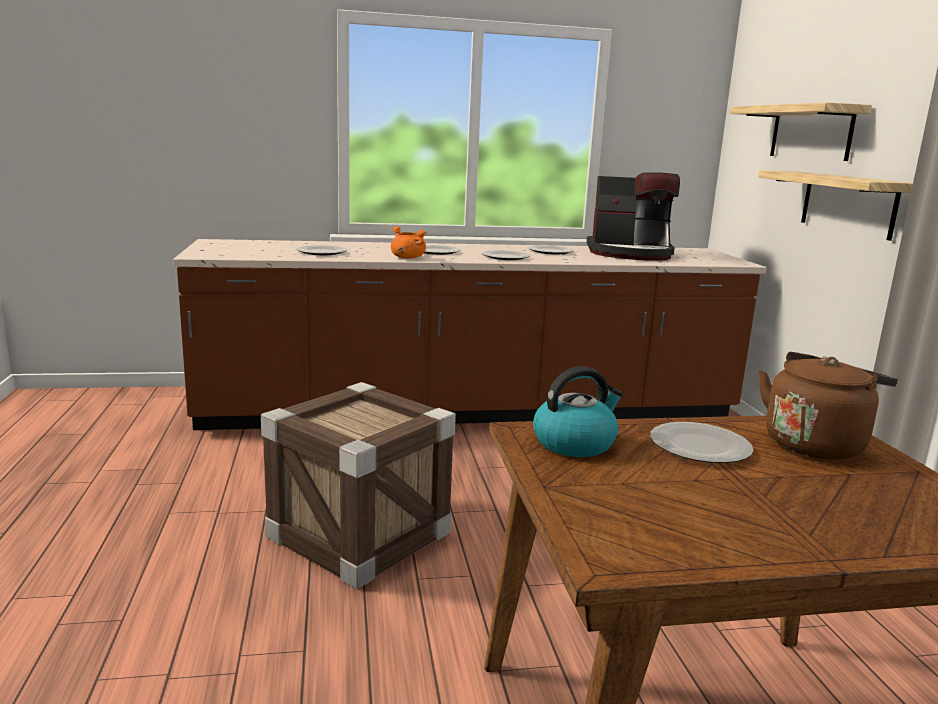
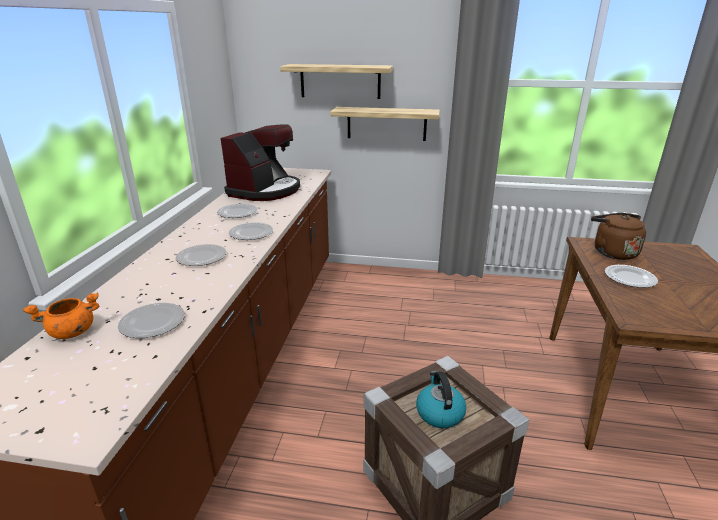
camera: 70 degrees left, 10 degrees up
orange cooking pot [391,226,427,259] -> orange cooking pot moved to [23,292,99,339]
kettle [533,366,623,457] -> kettle moved to [416,371,466,428]

